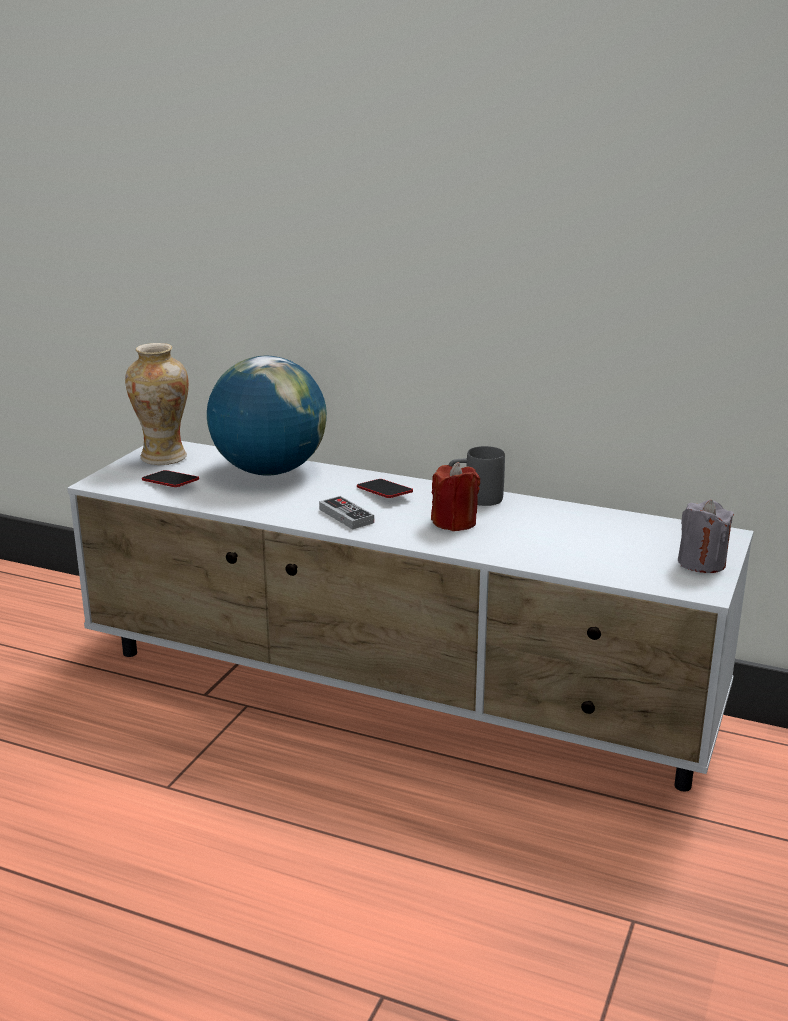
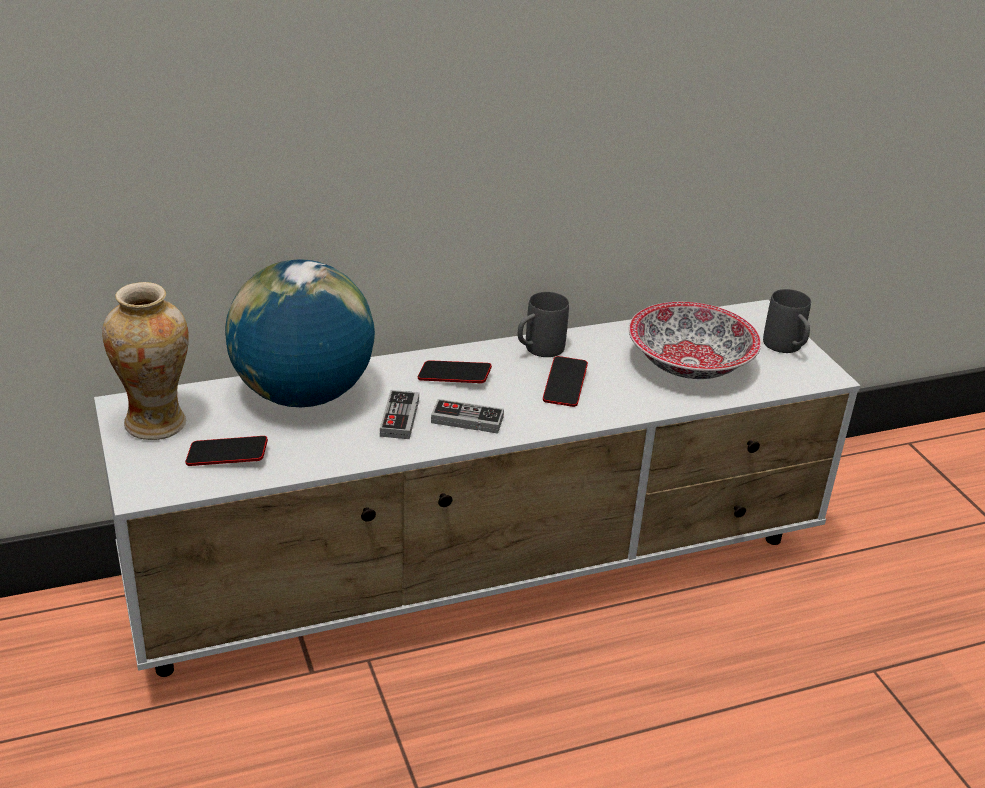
camera: 45 degrees left, 10 degrees up
red candle [431,462,480,531] -> phone [543,356,588,407]
grey candle [678,500,734,573] -> grey mug [763,289,811,353]
none -> game controller [380,390,419,439]
none -> bowl [629,302,761,379]

